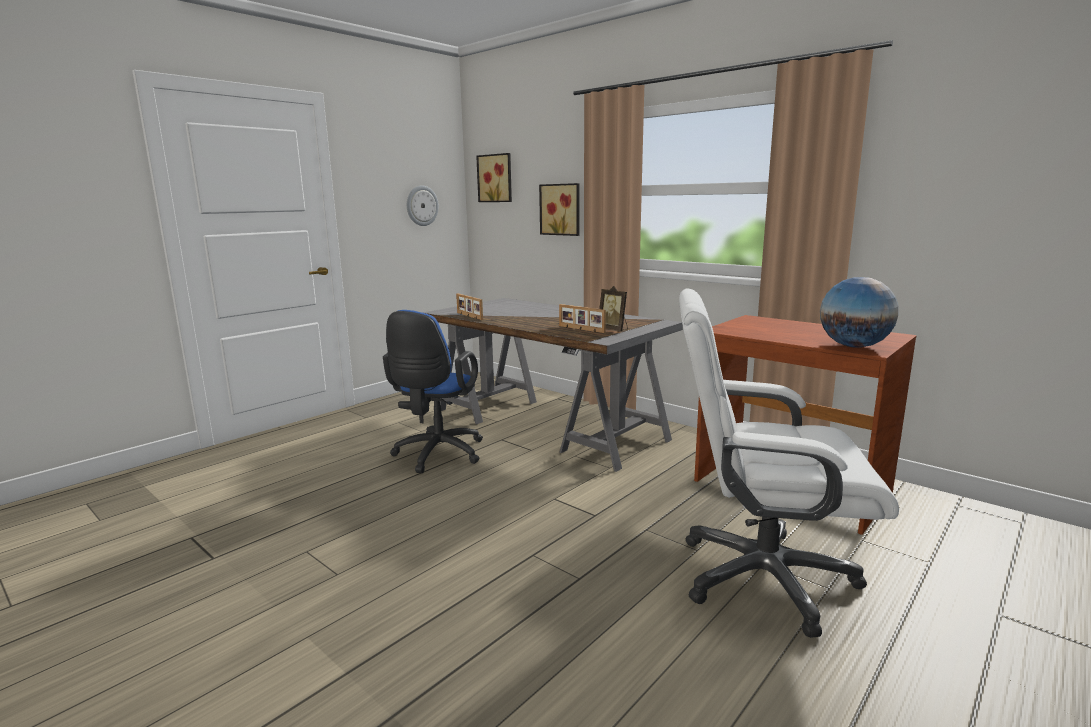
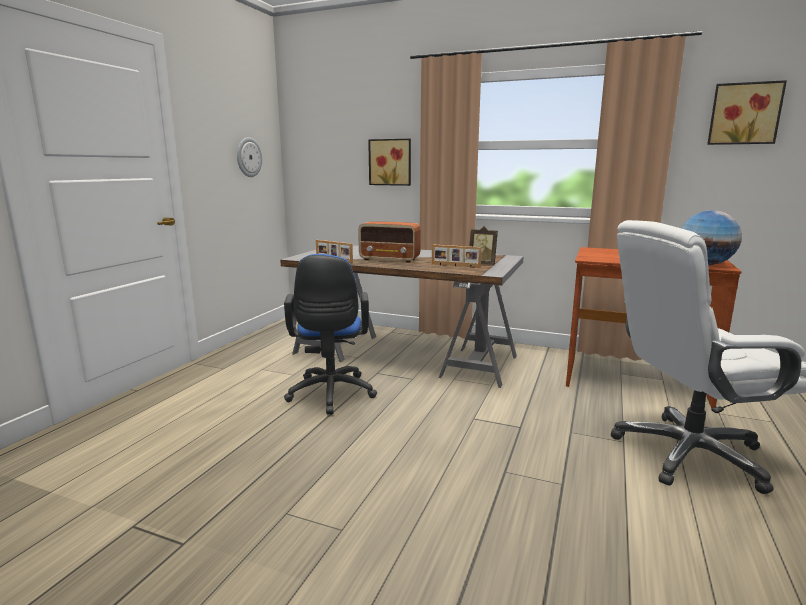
camera: 20 degrees left, 0 degrees up
picture [476,153,512,202] -> picture moved to [707,80,787,145]
none -> radio [358,221,421,263]

